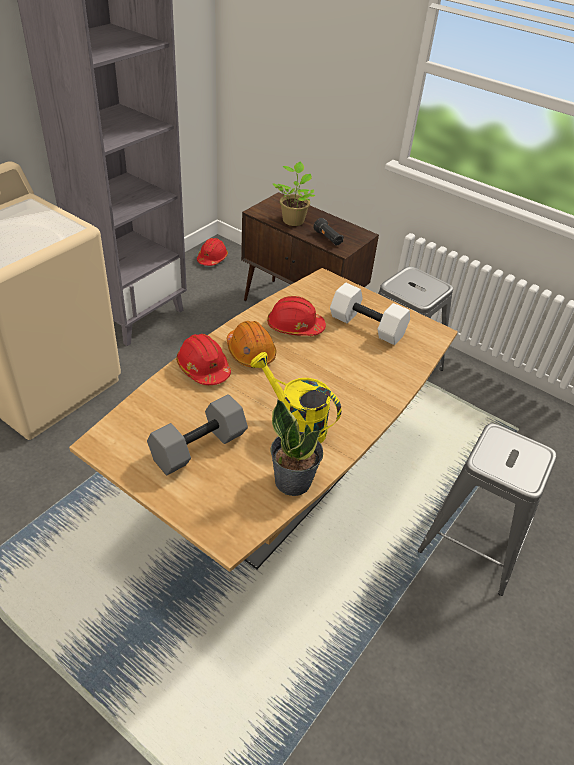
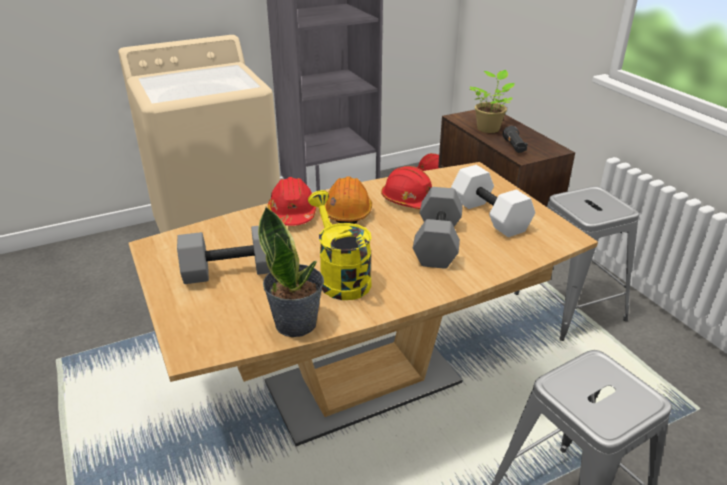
camera: 30 degrees right, 10 degrees down
none -> grey dumbbell [413,187,463,269]

